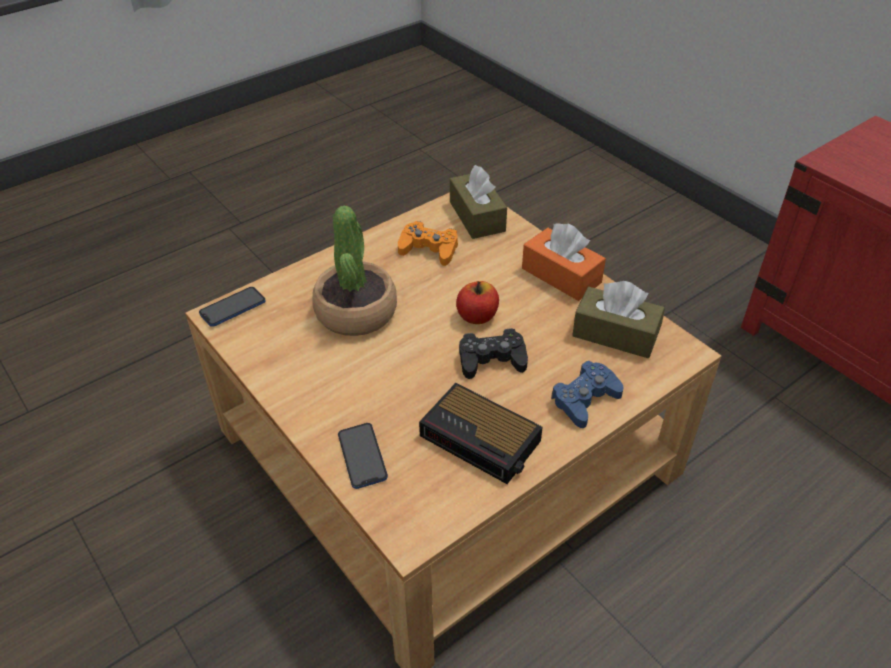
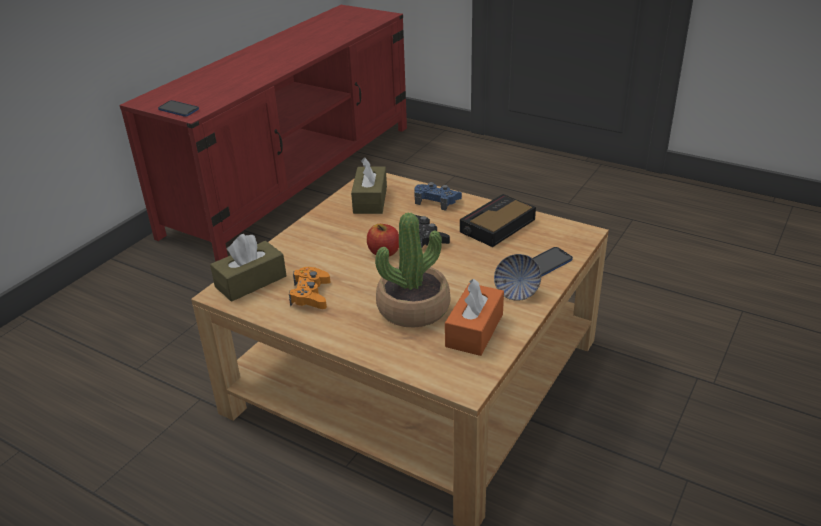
camera: 110 degrees left, 10 degrees down
phone [199,287,266,327] -> phone moved to [158,100,199,117]
alarm clock [419,383,543,484] -> alarm clock turned 150 degrees counterclockwise [460,194,536,247]
orange tissue box [522,223,606,301] -> orange tissue box moved to [445,279,504,356]
none -> bowl [494,254,541,301]

